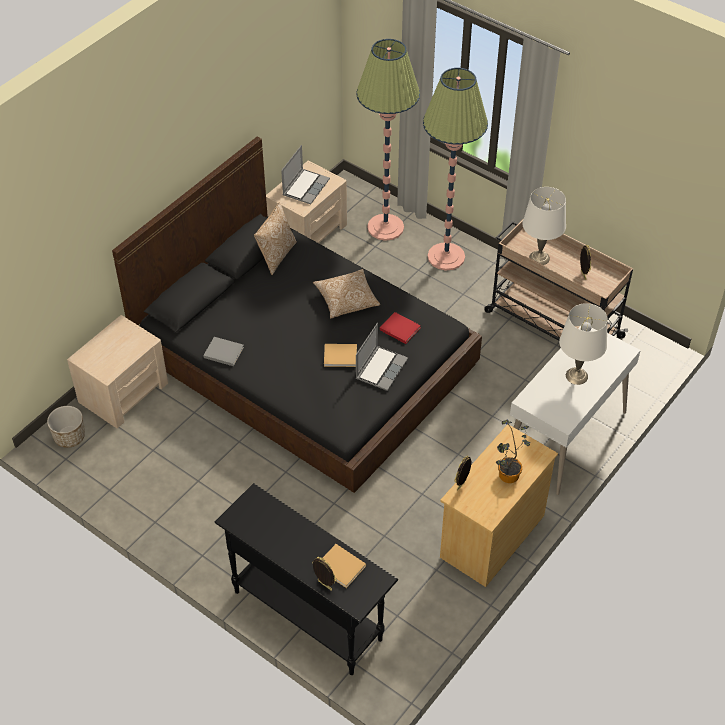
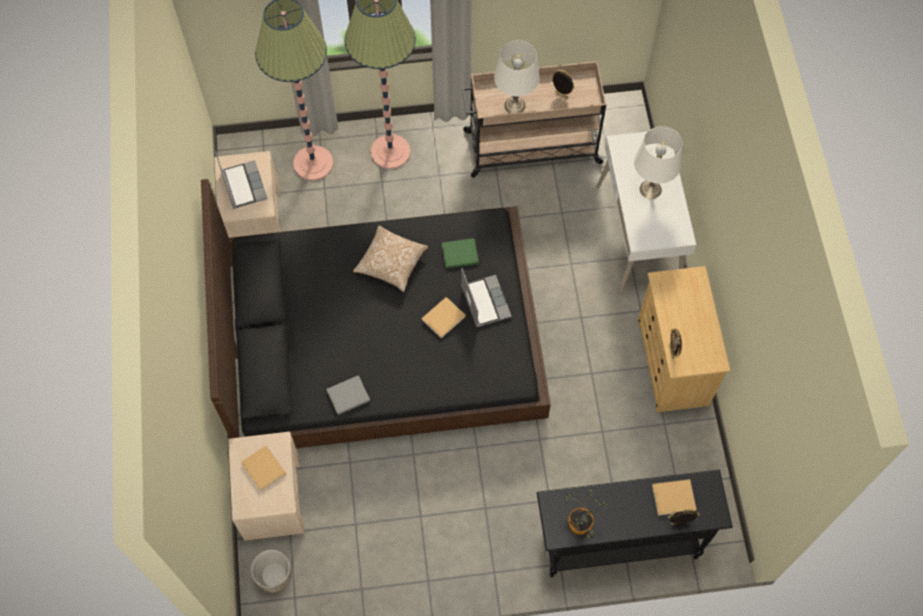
camera: 45 degrees left, 15 degrees up
pillow [254,203,297,275] -> none
red book [380,312,421,344] -> green book [442,238,479,269]
potted plant [496,420,530,483] -> potted plant moved to [564,488,609,539]
none -> beige book [241,445,286,491]

